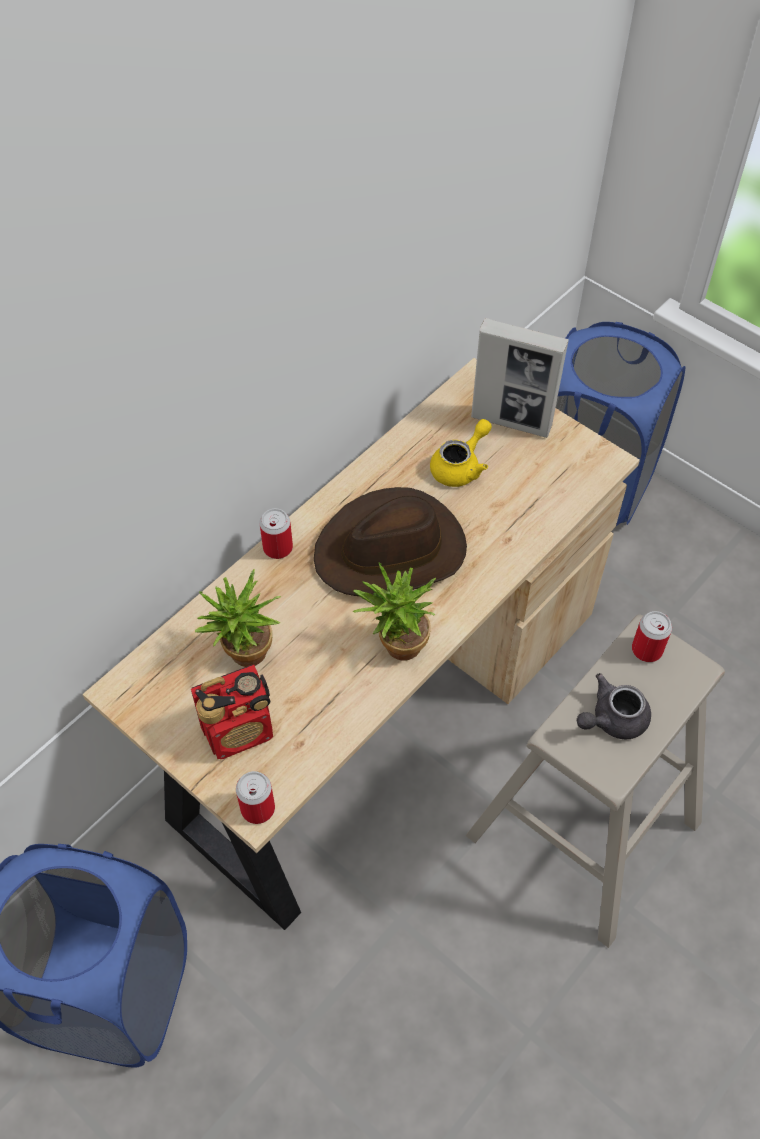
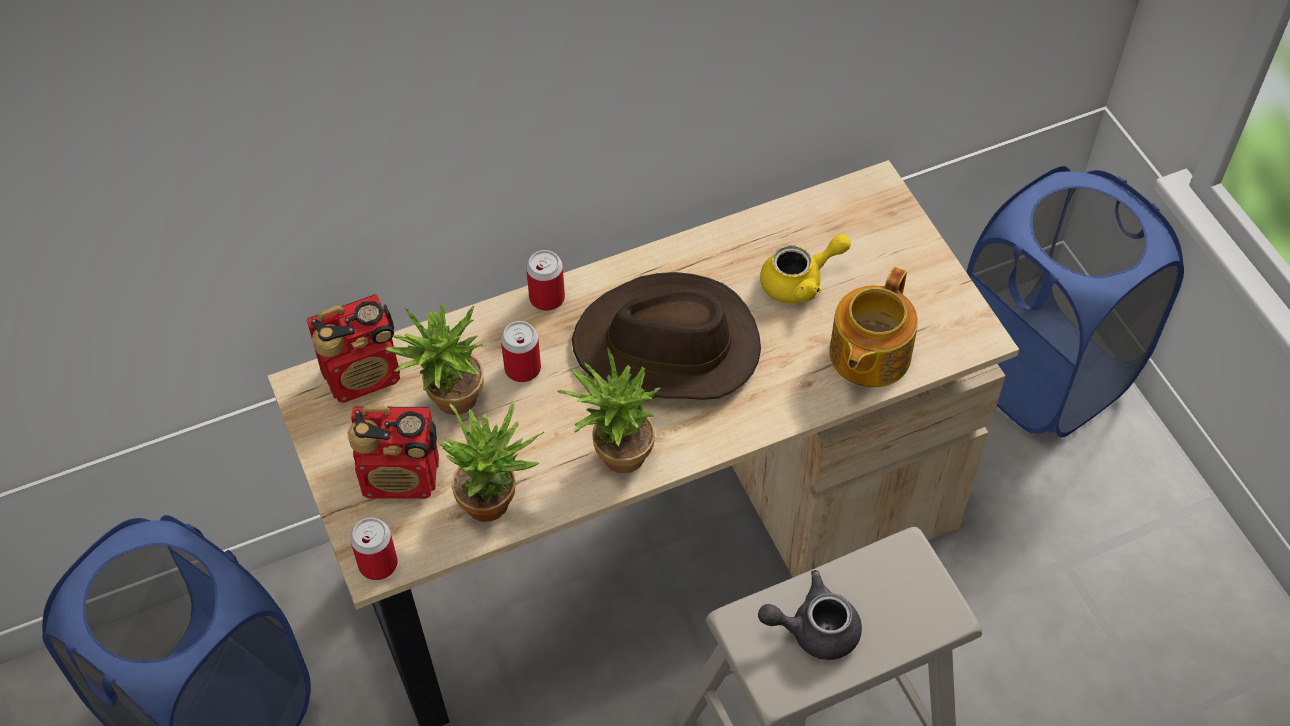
camera: 25 degrees right, 0 degrees up
picture frame [471,318,569,438] -> none
can [632,611,672,662] -> can moved to [501,321,541,382]
none -> radio [307,294,400,403]
none -> potted plant [437,401,544,522]
none -> teapot [829,267,918,387]

